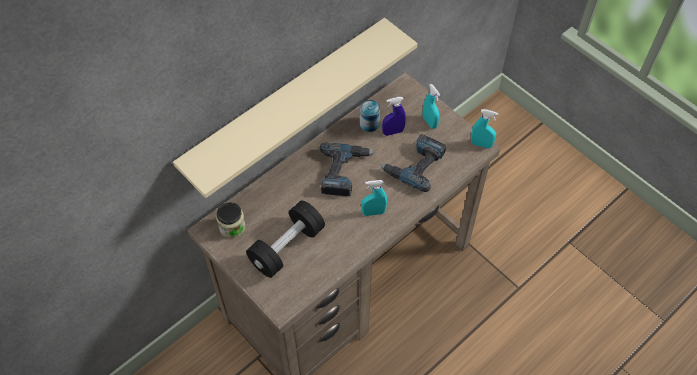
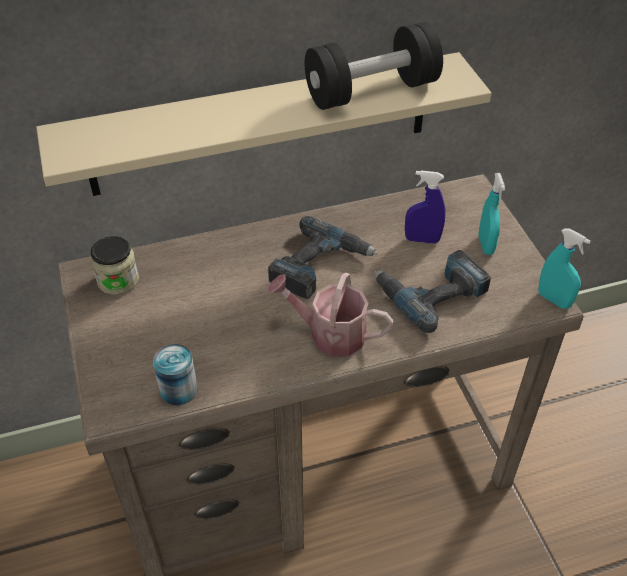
camera: 25 degrees right, 10 degrees down
black dumbbell [246,201,325,278] -> black dumbbell moved to [305,22,443,110]
can [360,100,380,132] -> can moved to [153,344,198,405]
turquoise spray bottle [361,180,387,216] -> watering can [267,273,394,356]

